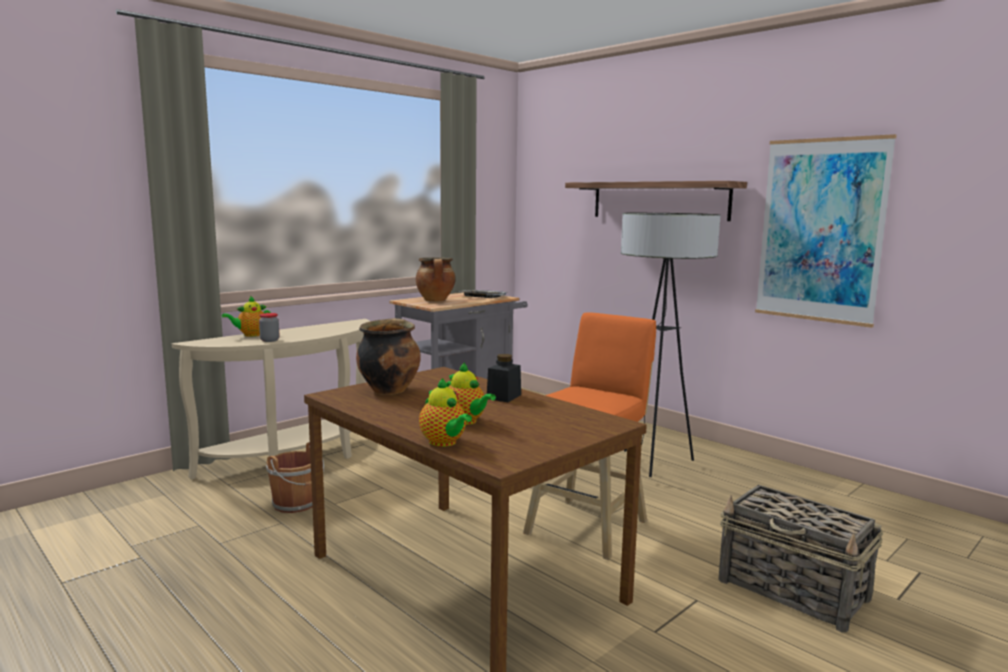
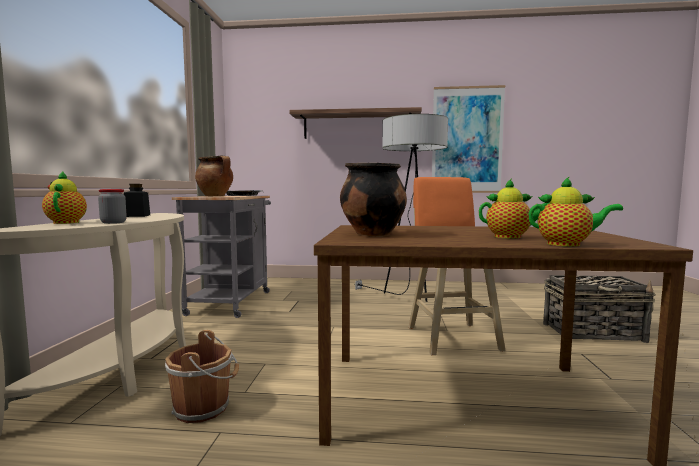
camera: 40 degrees left, 5 degrees down
teapot [222,296,271,337] -> teapot turned 150 degrees clockwise [42,171,87,224]
black jar [487,354,521,402] -> black jar moved to [124,184,150,217]

